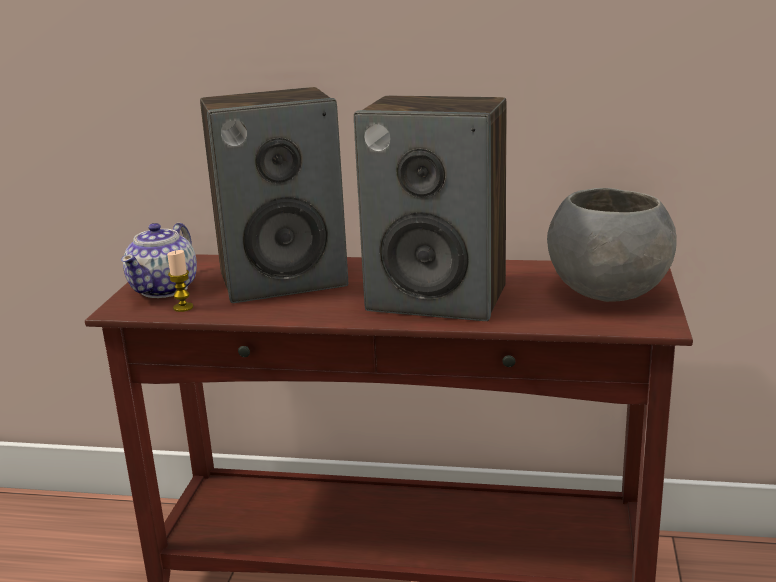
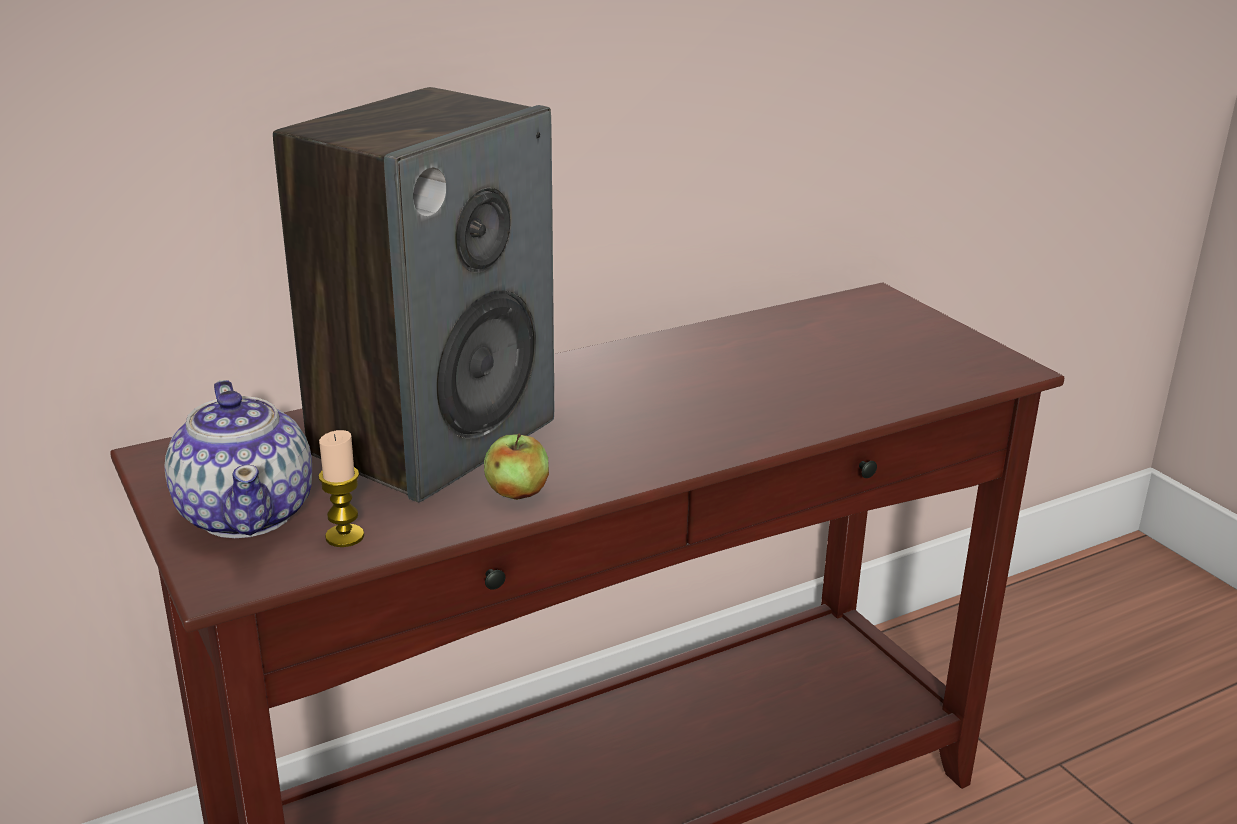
camera: 40 degrees left, 5 degrees up
speaker [354,96,507,321] -> none
grey bowl [547,188,677,302] -> none
none -> apple [484,433,549,500]

